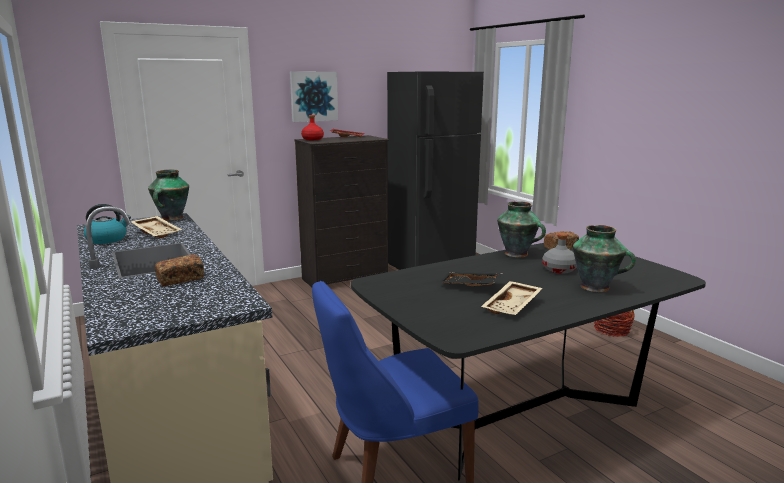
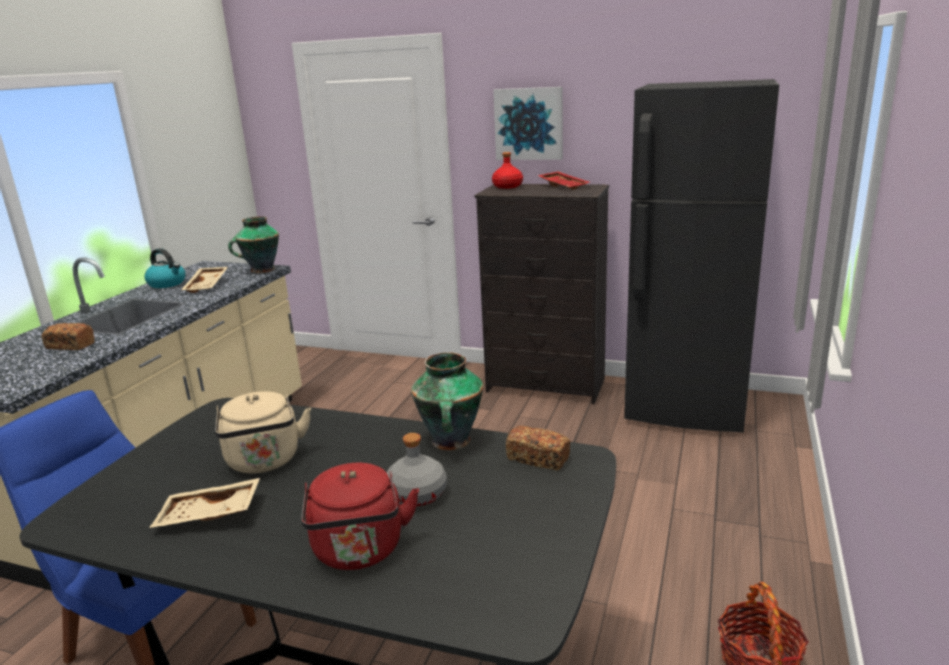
camera: 50 degrees right, 5 degrees up
black tray [439,272,502,286] -> beige kettle [215,391,311,473]
vase [573,225,636,292] -> red kettle [301,463,419,570]

